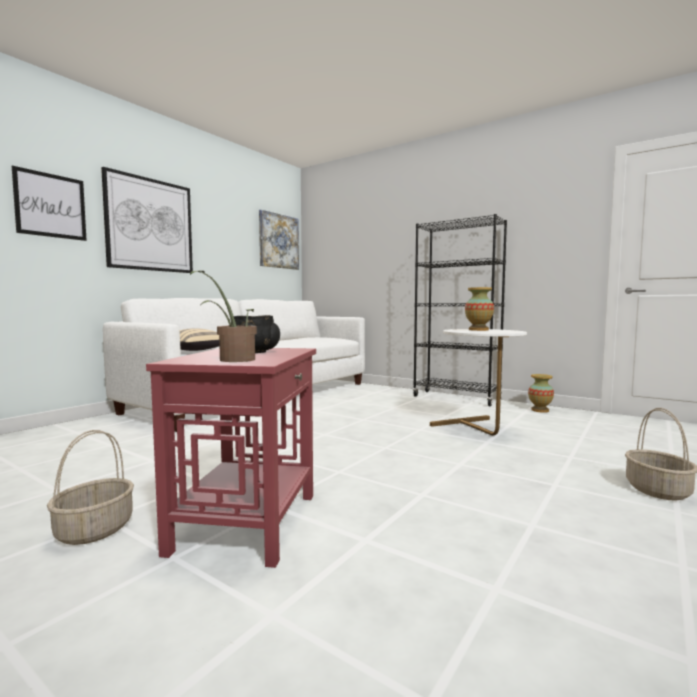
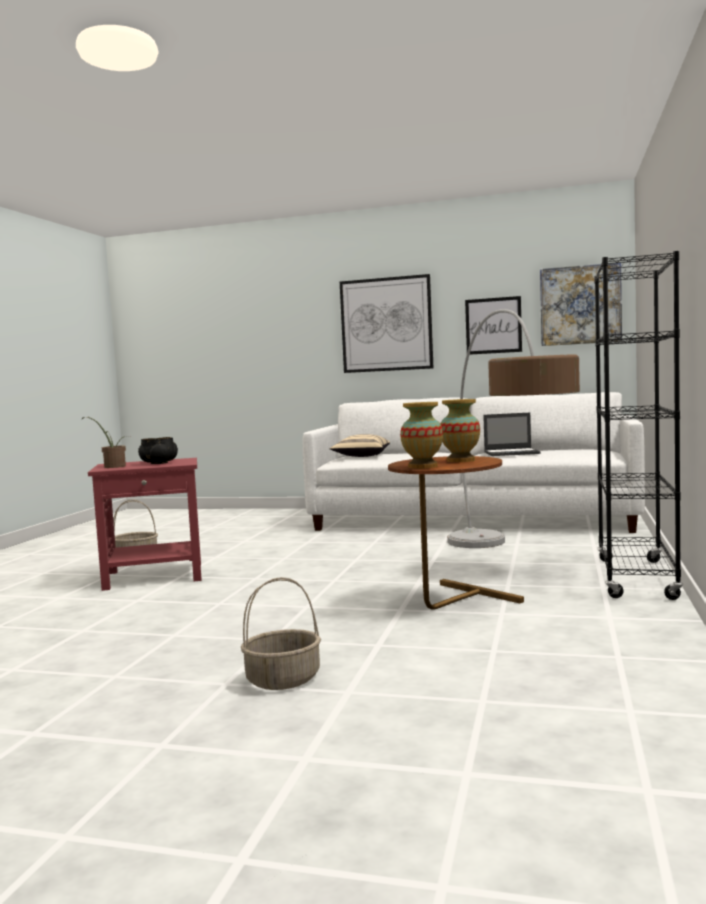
camera: 70 degrees right, 0 degrees up
picture [12,166,87,241] -> picture moved to [465,296,522,355]
white side table [430,329,527,435] -> brown side table [388,456,524,610]
vase [528,374,554,413] -> vase moved to [400,402,443,469]
none -> floor lamp [447,309,580,548]
none -> laptop [483,413,541,456]

